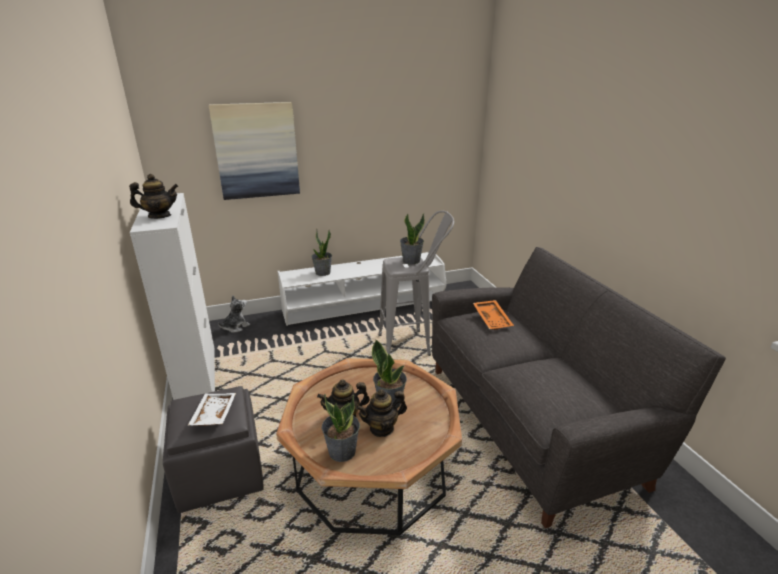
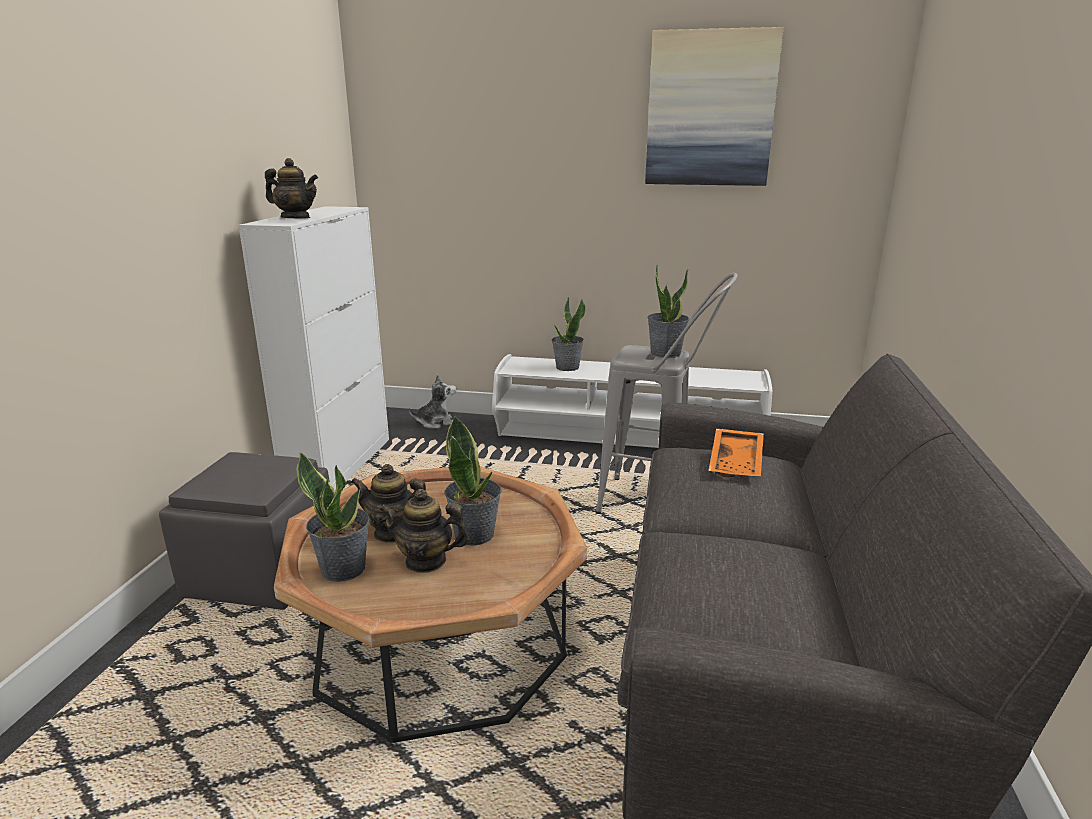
camera: 30 degrees right, 5 degrees down
white tray [187,393,236,426] -> none
picture [209,102,300,200] -> picture moved to [645,27,784,186]

